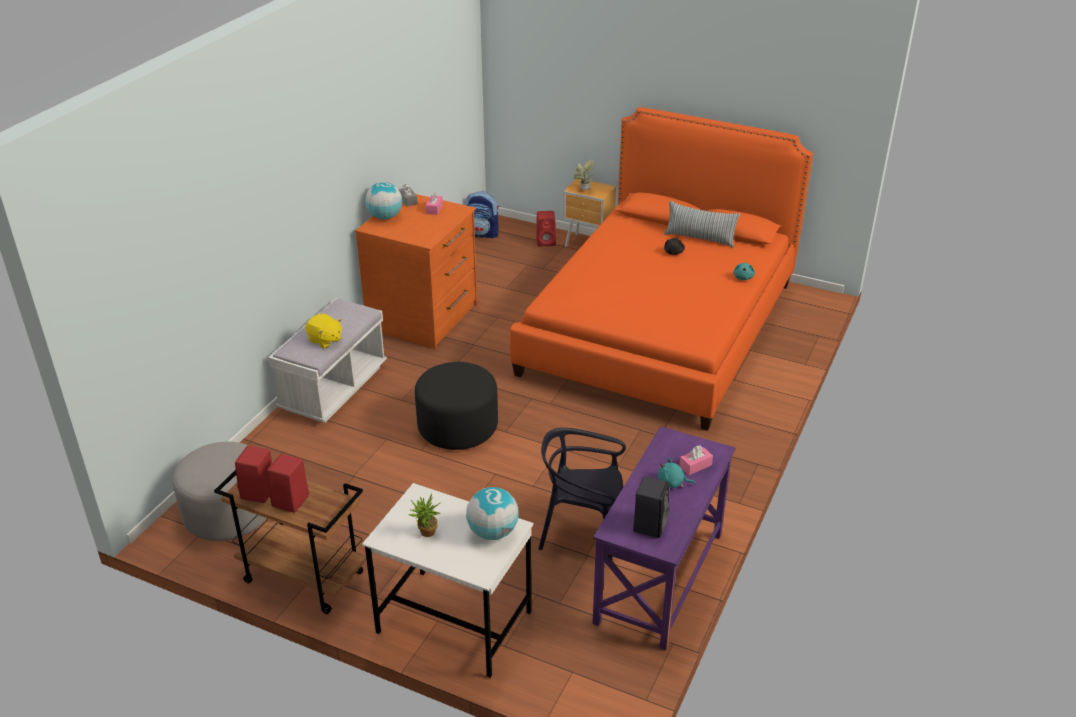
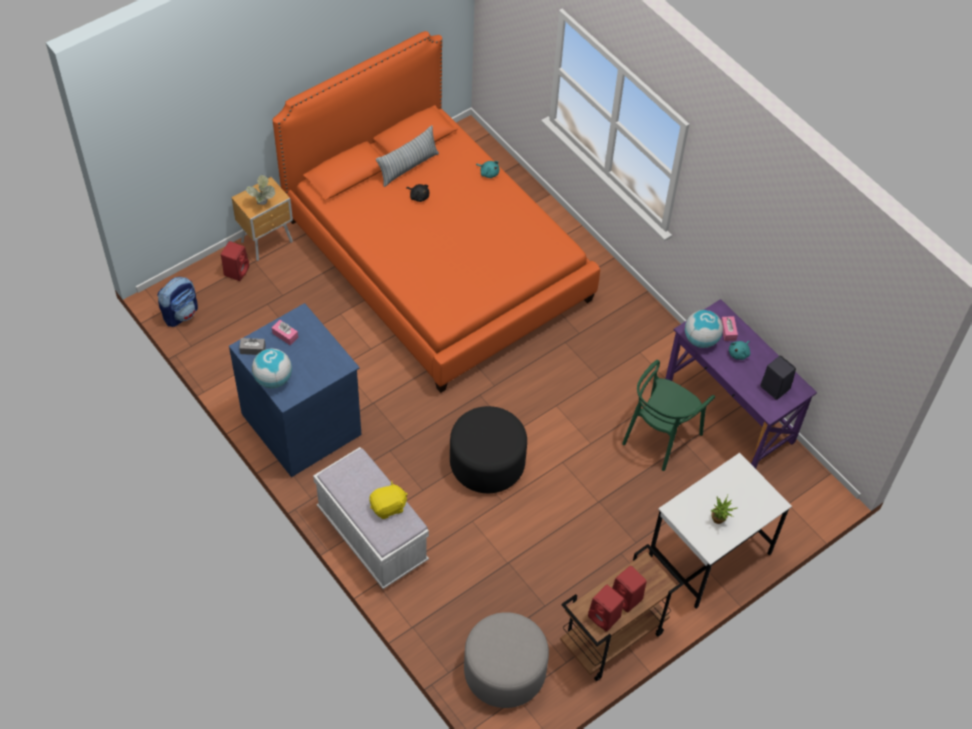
camera: 65 degrees left, 20 degrees up
orange dresser [355,194,477,349] -> blue dresser [229,303,362,477]
globe [466,487,519,540] -> globe moved to [685,310,723,348]
black chair [538,428,626,561] -> green chair [622,360,715,471]

